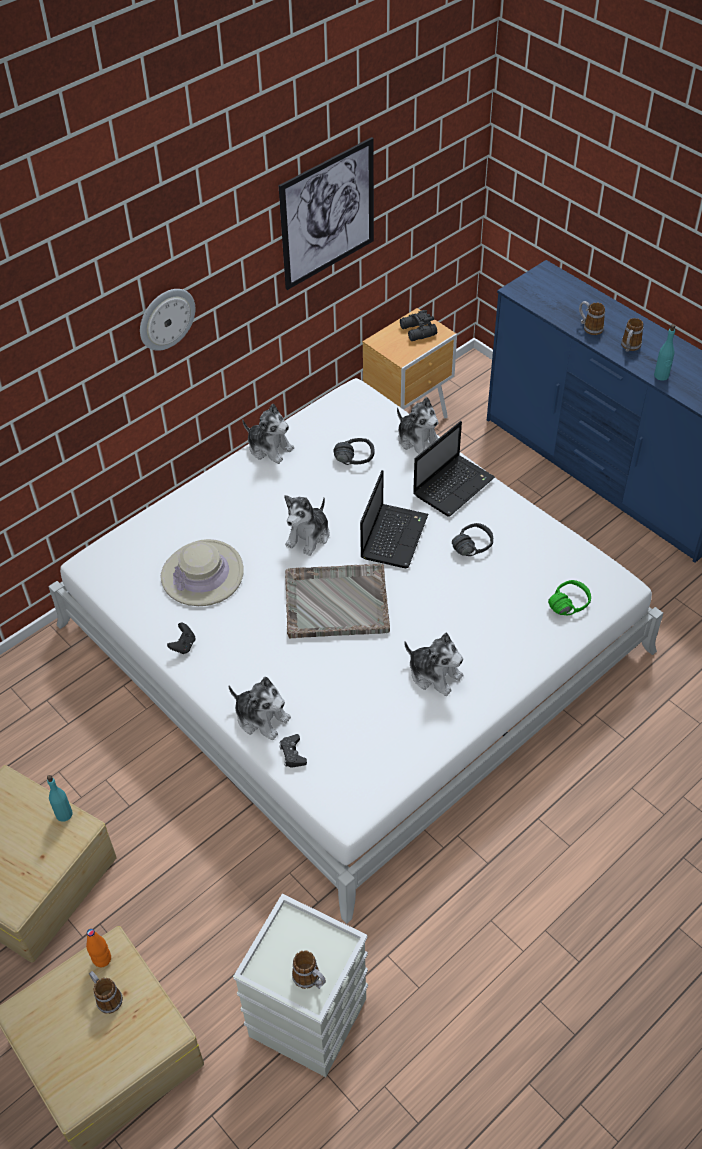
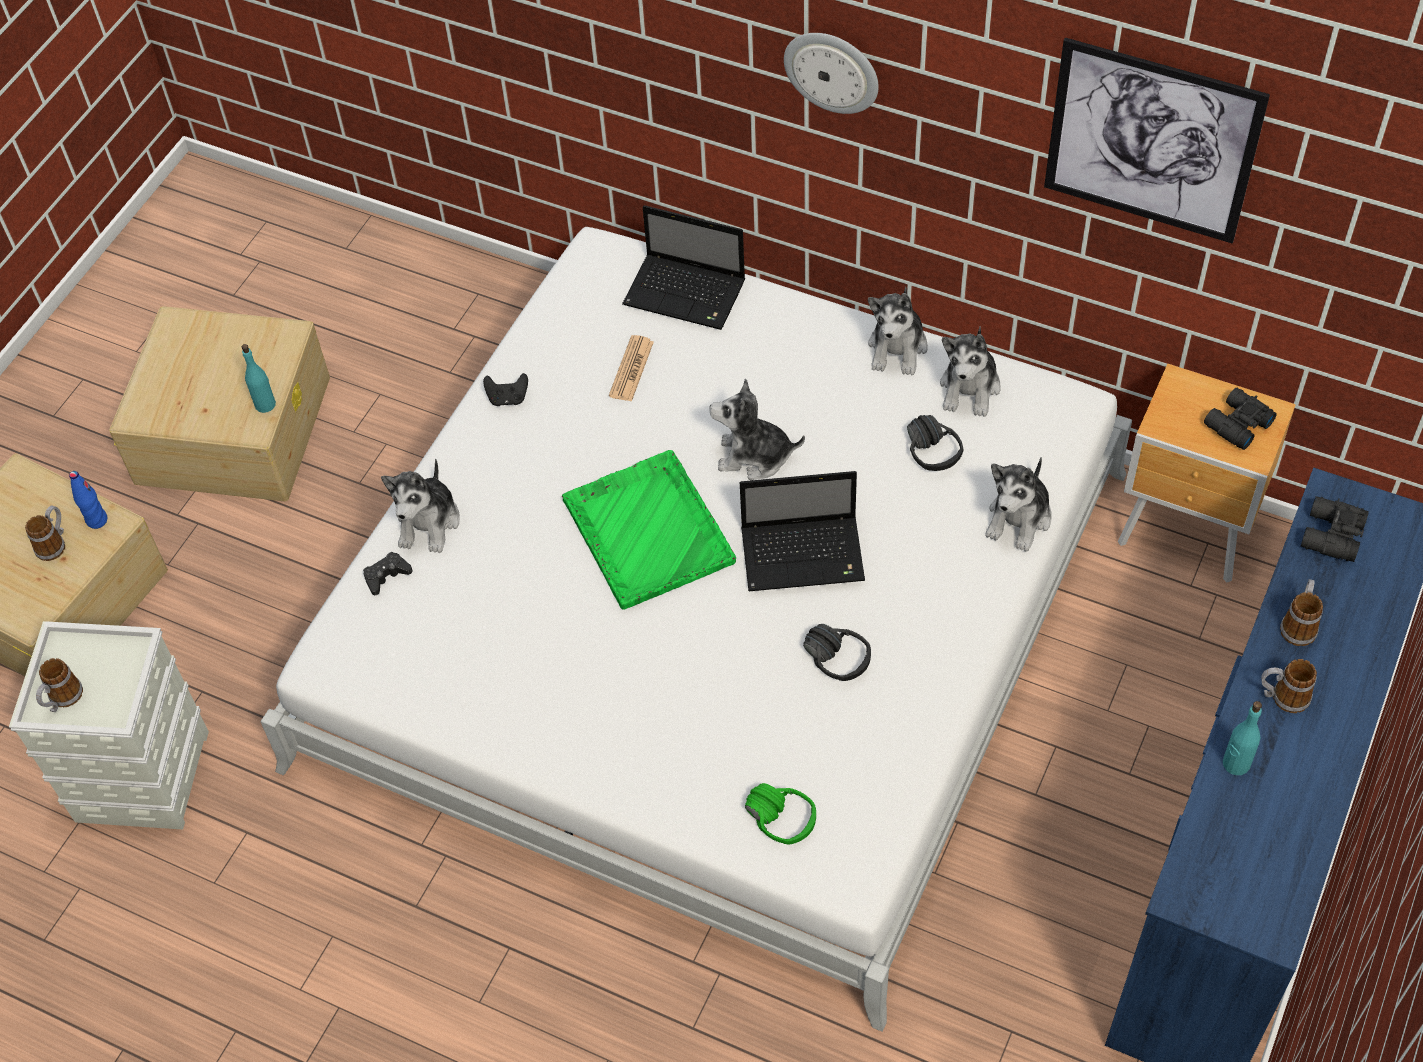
camera: 70 degrees right, 5 degrees up
orange bottle [86,929,111,967] -> blue bottle [69,471,107,529]
beige hat [161,539,244,606] -> newspaper [609,335,654,402]
grey tray [285,564,390,639] -> green tray [562,450,736,610]
plush toy [404,633,463,696] -> plush toy moved to [940,327,1001,417]
laptop [413,421,495,517] -> laptop moved to [622,205,745,330]
none -> black binoculars [1301,496,1369,562]

